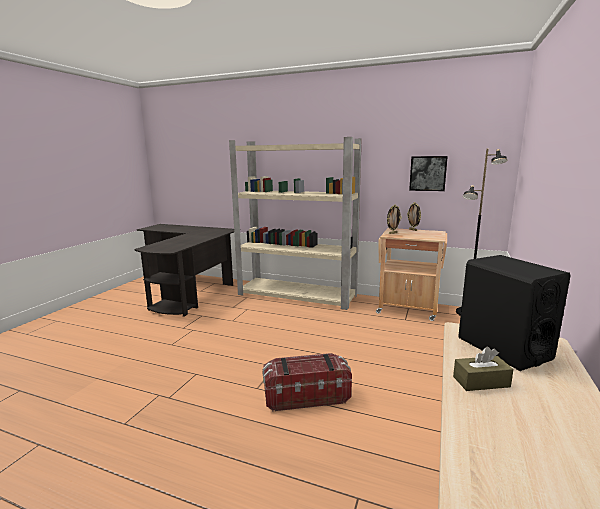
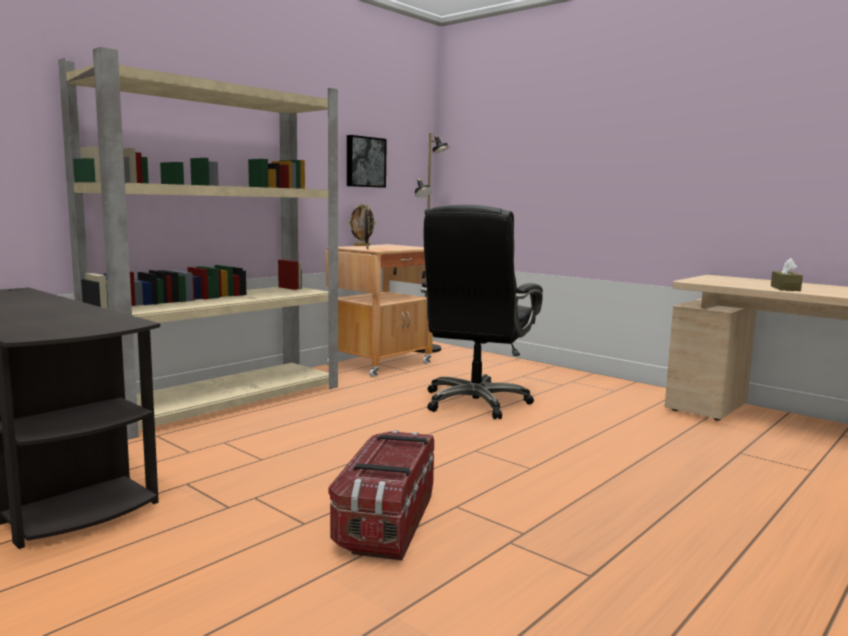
camera: 70 degrees left, 5 degrees down
storage box [262,353,352,412] -> storage box moved to [329,430,434,561]
black speaker [458,255,571,371] -> none
none -> black office chair [421,204,543,419]

